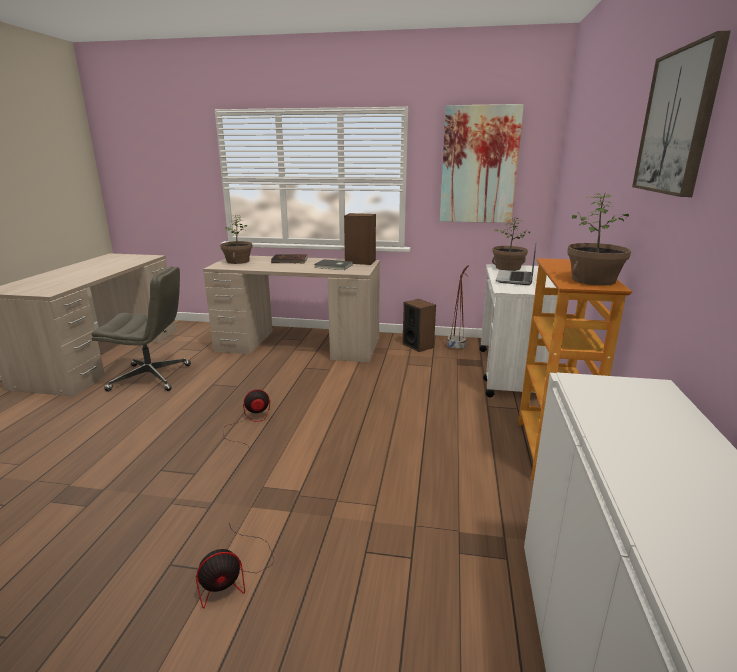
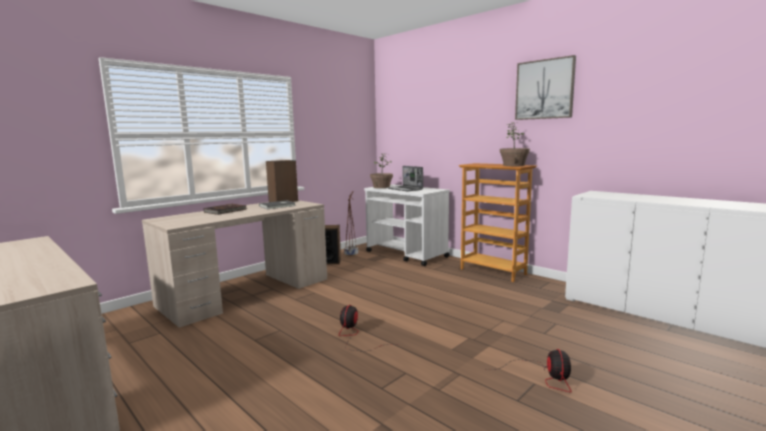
camera: 55 degrees left, 10 degrees down
grey office chair [91,266,191,391] -> none
potted plant [220,215,252,264] -> none
picture [440,104,524,223] -> none

